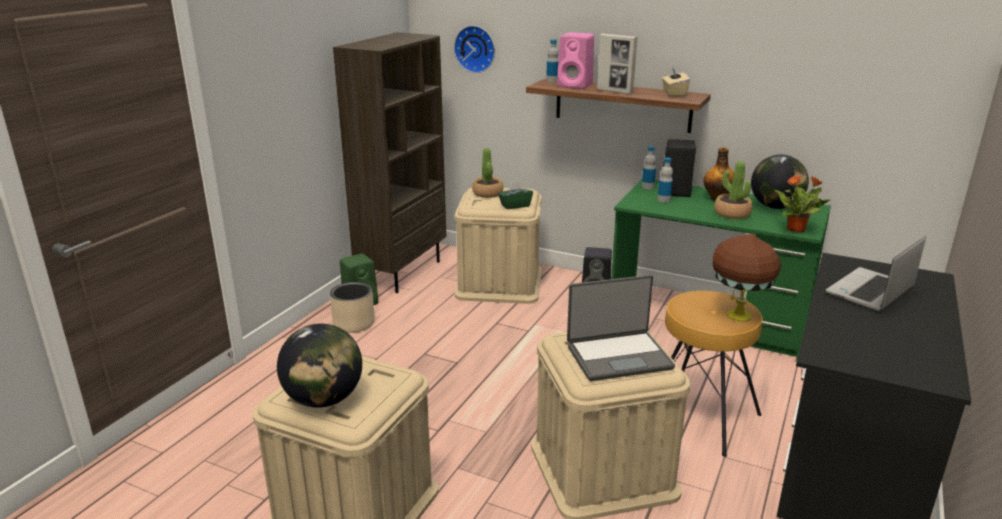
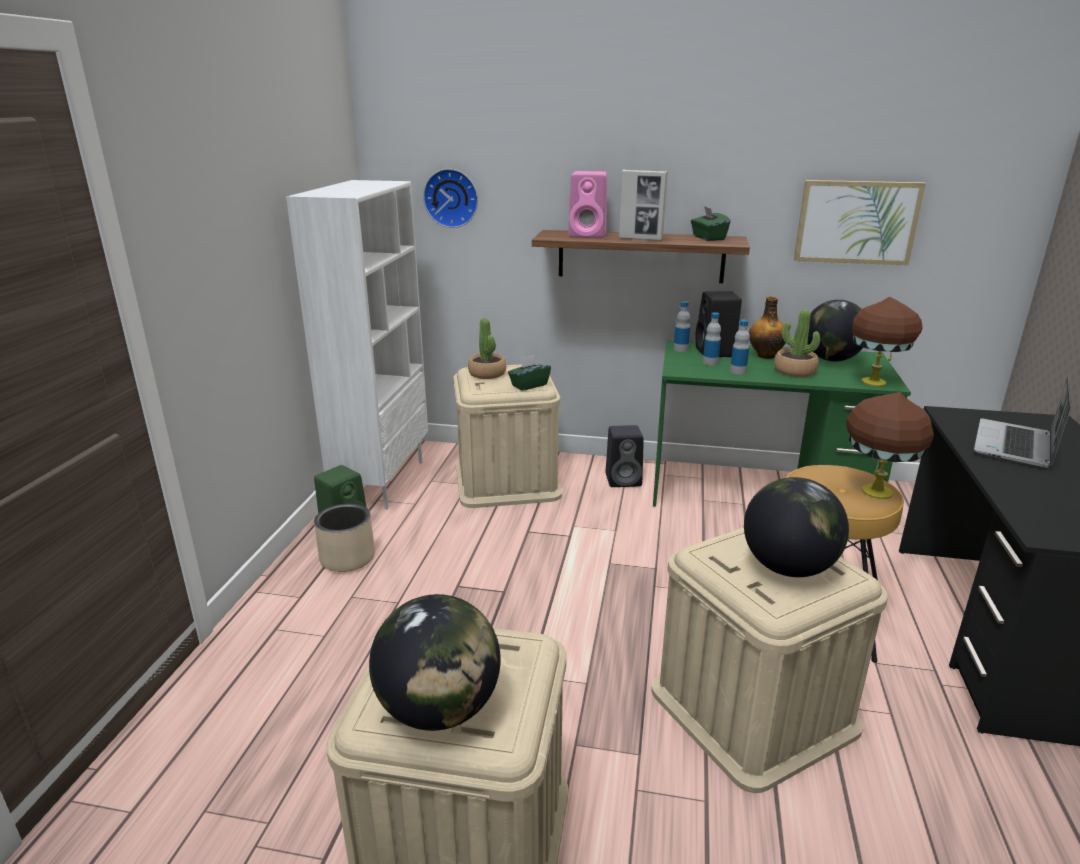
camera: 15 degrees left, 0 degrees up
brown bookcase [333,32,446,293] -> white bookcase [286,180,428,509]
bottle [546,39,559,83] -> bottle moved to [730,320,750,374]
laptop [567,275,675,381] -> globe [744,477,849,577]
beige tissue box [662,67,690,96] -> green tissue box [691,206,730,241]
potted plant [774,175,830,233] -> brown table lamp [852,297,923,387]
none -> picture [794,180,926,265]

